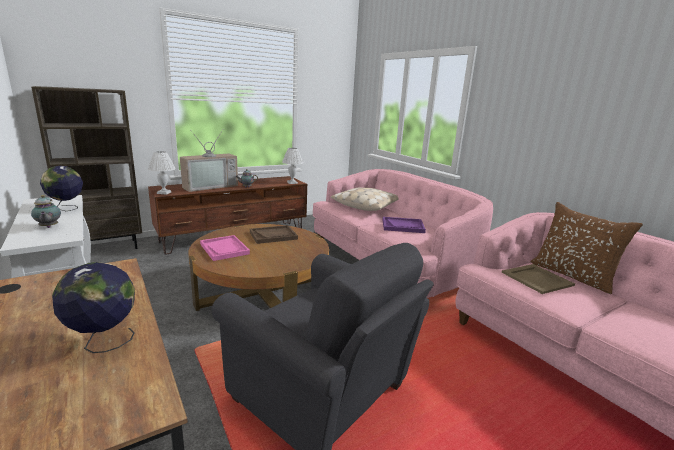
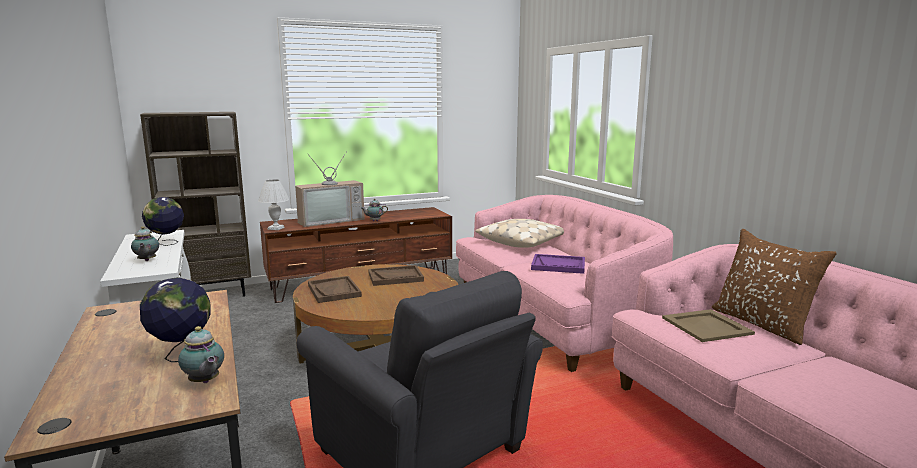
camera: 10 degrees right, 5 degrees down
pink tray [200,235,250,261] -> brown tray [308,276,362,303]
white table lamp [282,148,303,184] -> none
none -> teapot [178,326,224,383]

